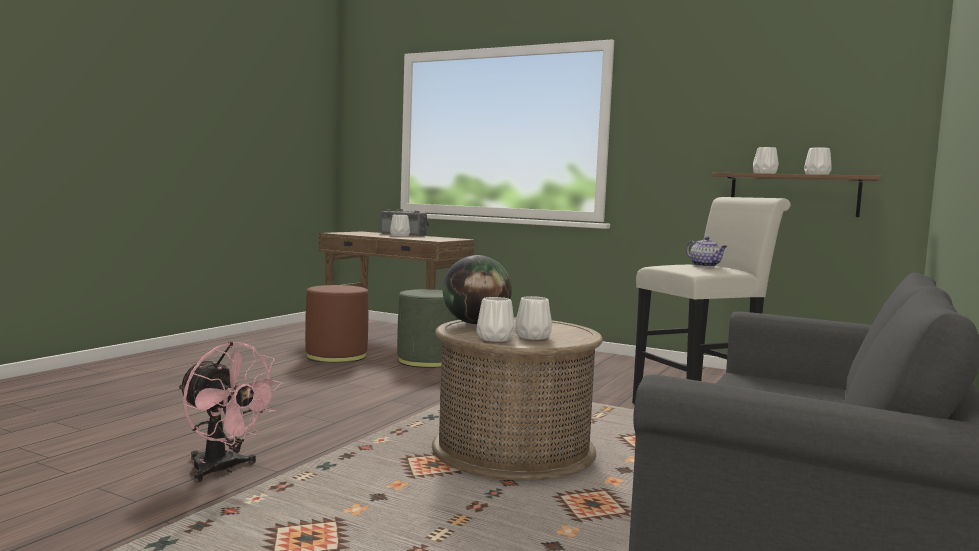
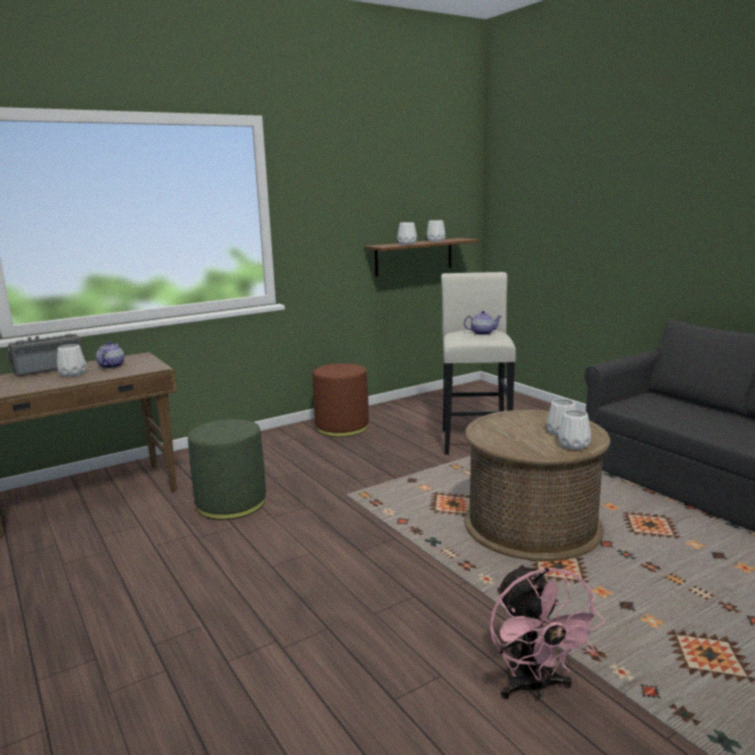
camera: 60 degrees left, 10 degrees up
pink fan [178,342,283,482] -> pink fan turned 105 degrees clockwise [490,564,605,699]
brown ottoman [305,285,368,363] -> brown ottoman moved to [313,363,369,437]
globe [443,255,512,324] -> none
none -> teapot [96,341,124,369]

